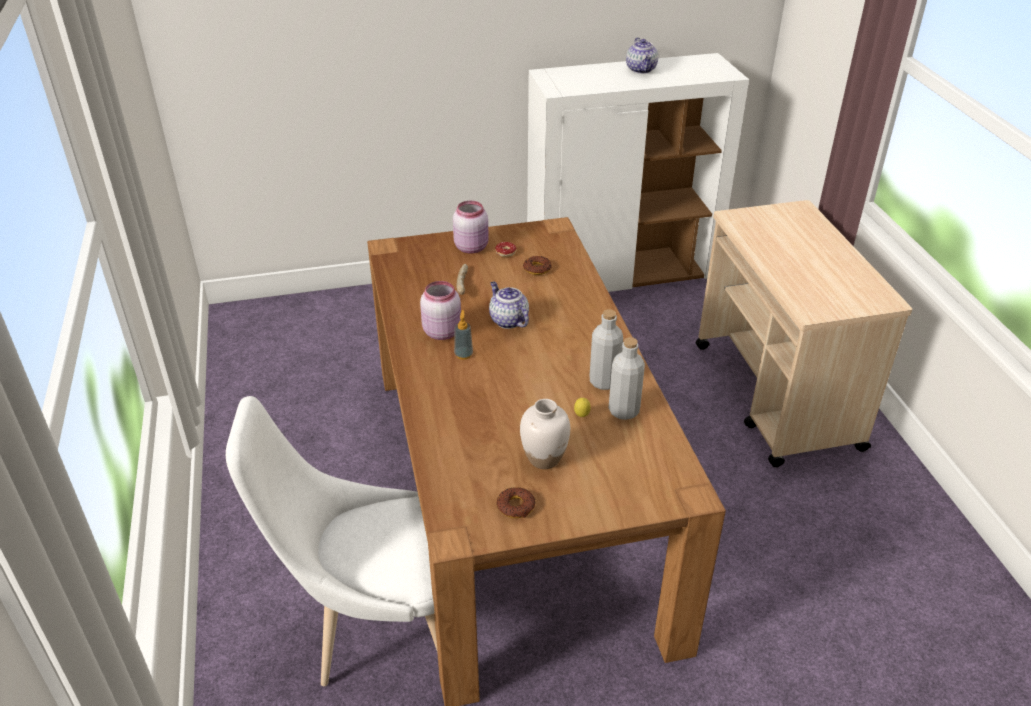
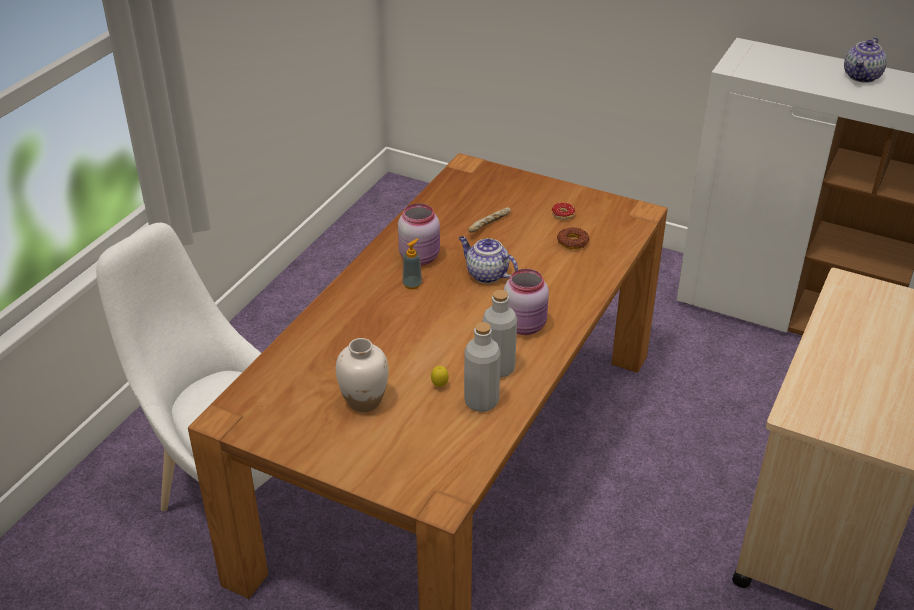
camera: 40 degrees right, 0 degrees up
pink jar [453,201,489,254] -> pink jar moved to [504,269,549,335]
teapot [489,282,529,329] -> teapot turned 60 degrees counterclockwise [459,236,518,284]
donut [497,487,536,518] -> none

